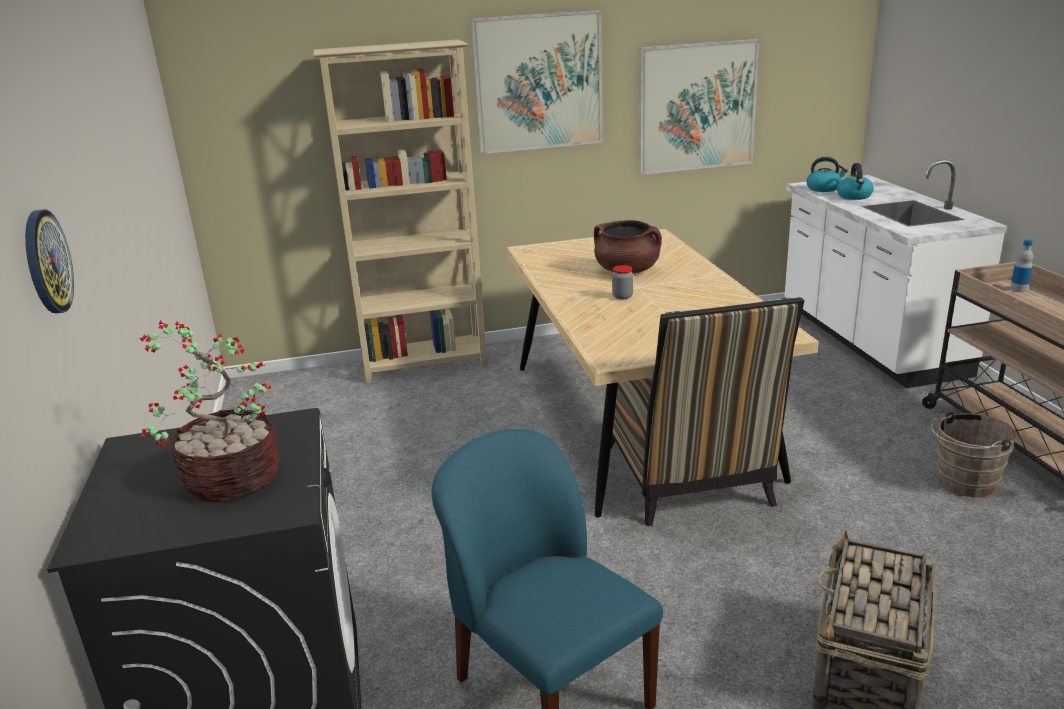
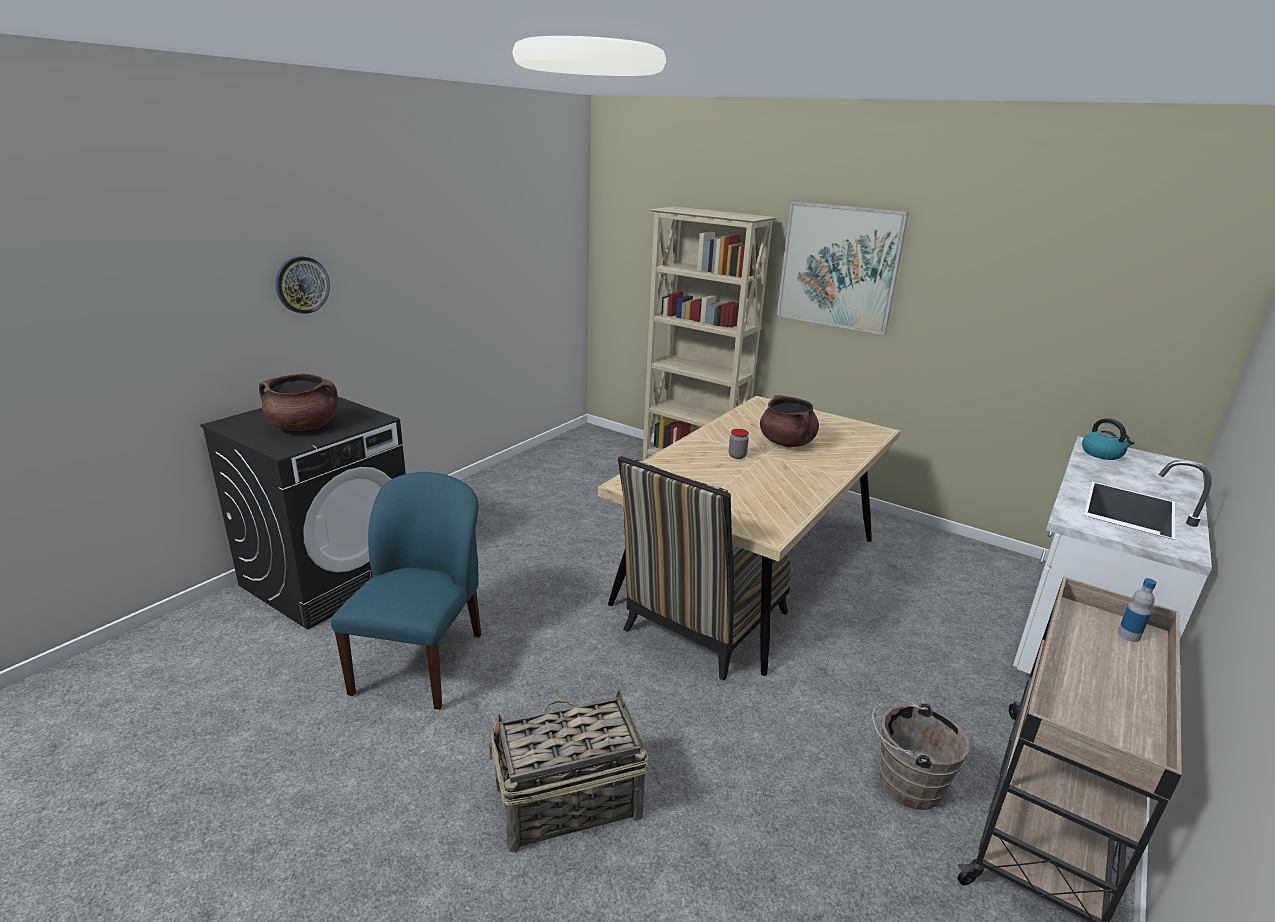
camera: 45 degrees right, 0 degrees up
potted plant [140,320,280,502] -> brown cooking pot [259,374,338,431]
picture [639,39,760,175] -> none
kettle [837,163,874,200] -> none

